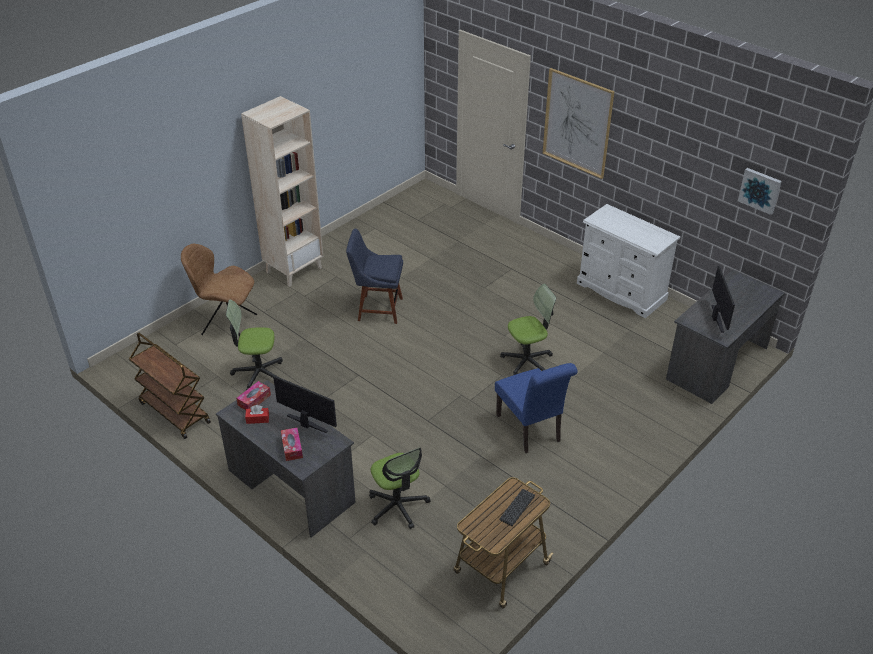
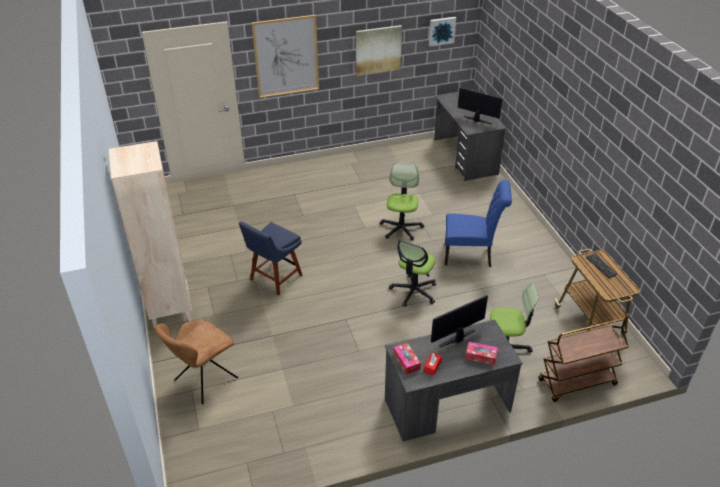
camera: 60 degrees left, 0 degrees up
brown cart [129,333,211,439] -> brown cart moved to [538,318,629,402]
office chair [226,300,283,390] -> office chair moved to [389,240,436,307]
white dresser [577,204,681,318] -> none
none -> picture [356,25,402,76]

